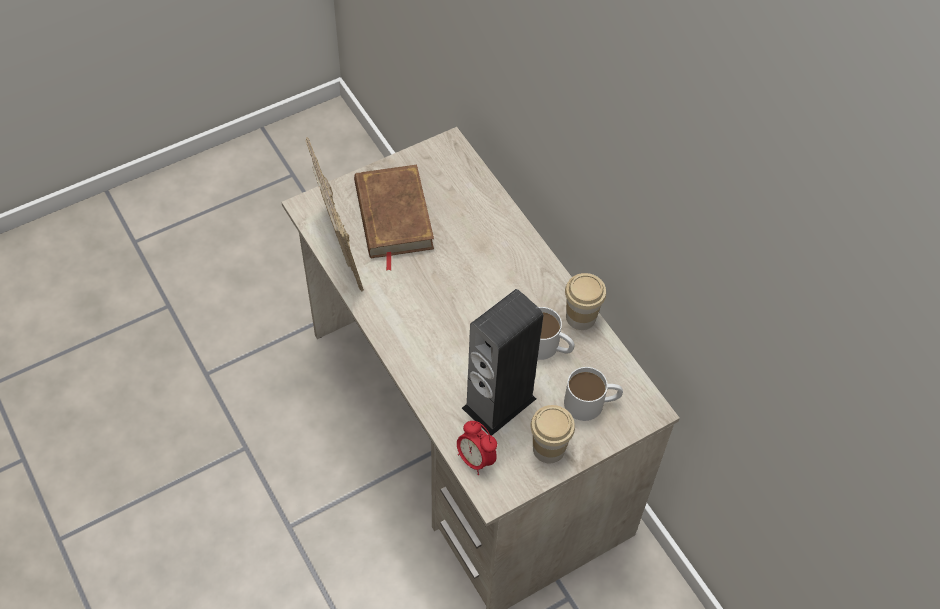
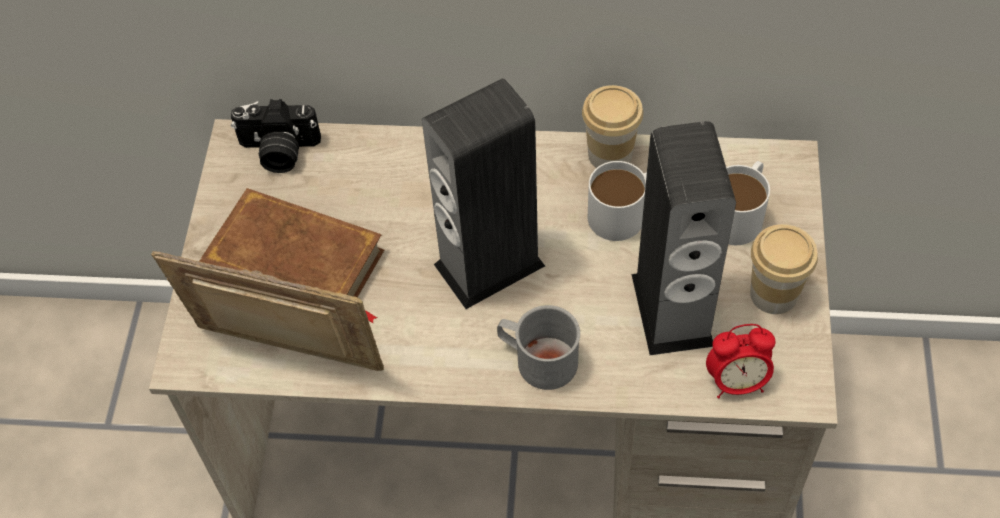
camera: 50 degrees left, 0 degrees up
none -> camera [231,99,321,173]
none -> speaker [422,78,545,309]
none -> grey mug [497,305,580,390]

